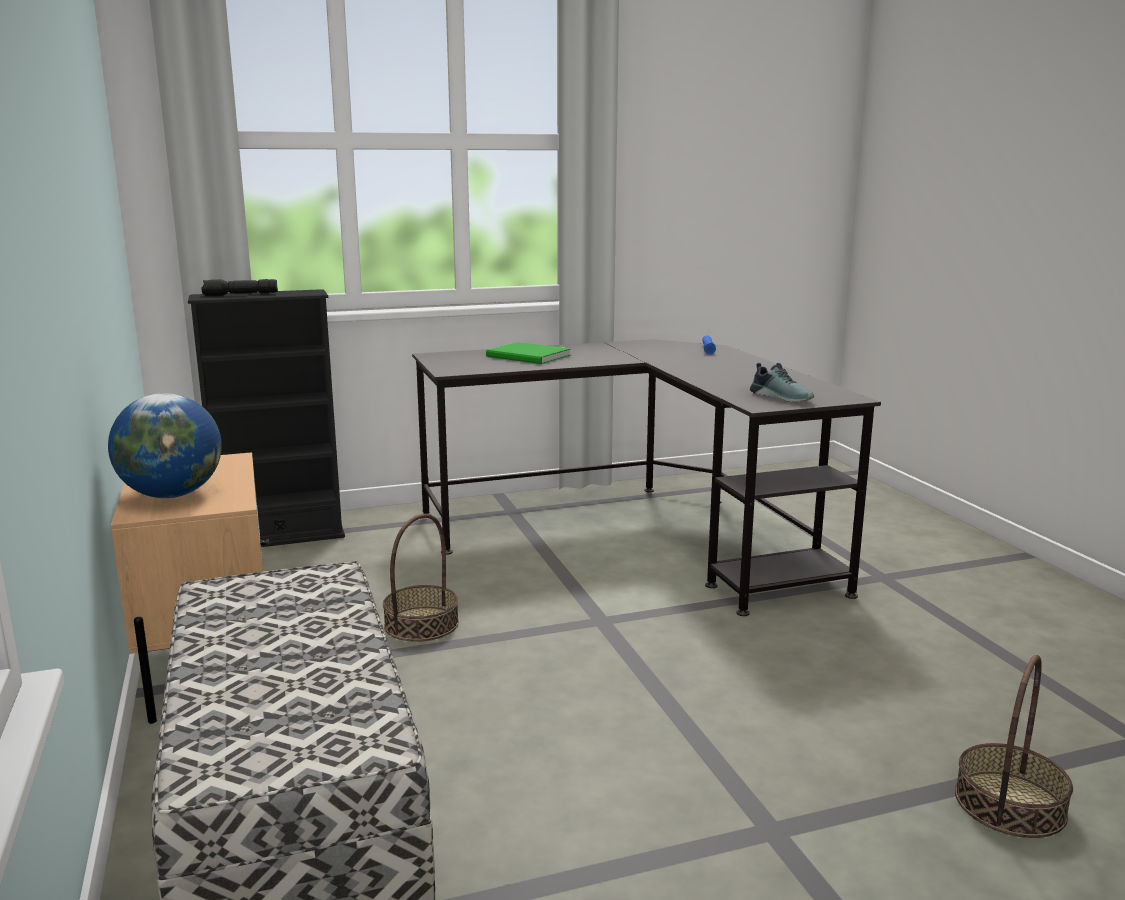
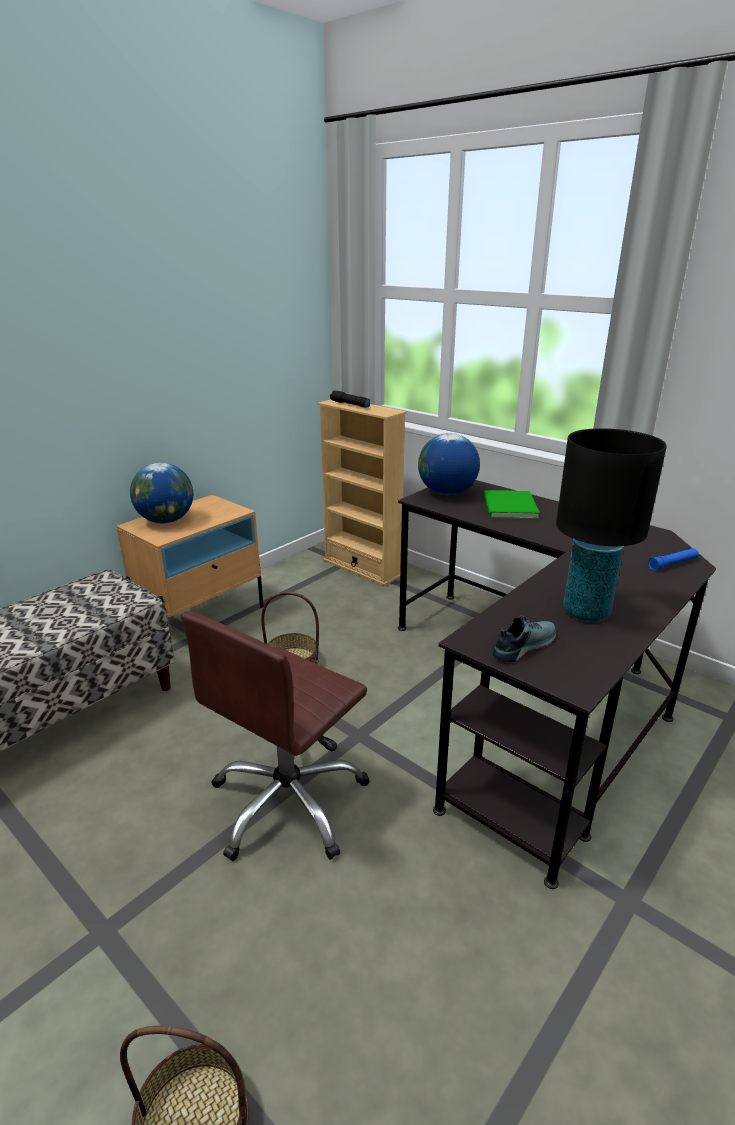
camera: 60 degrees right, 10 degrees up
black bookcase [188,289,345,547] -> beige bookcase [318,400,407,586]
shoe [750,363,814,403] -> shoe turned 150 degrees counterclockwise [492,615,556,663]
none -> brown office chair [181,611,370,861]
none -> globe [418,433,480,495]
none -> black table lamp [556,428,667,622]

